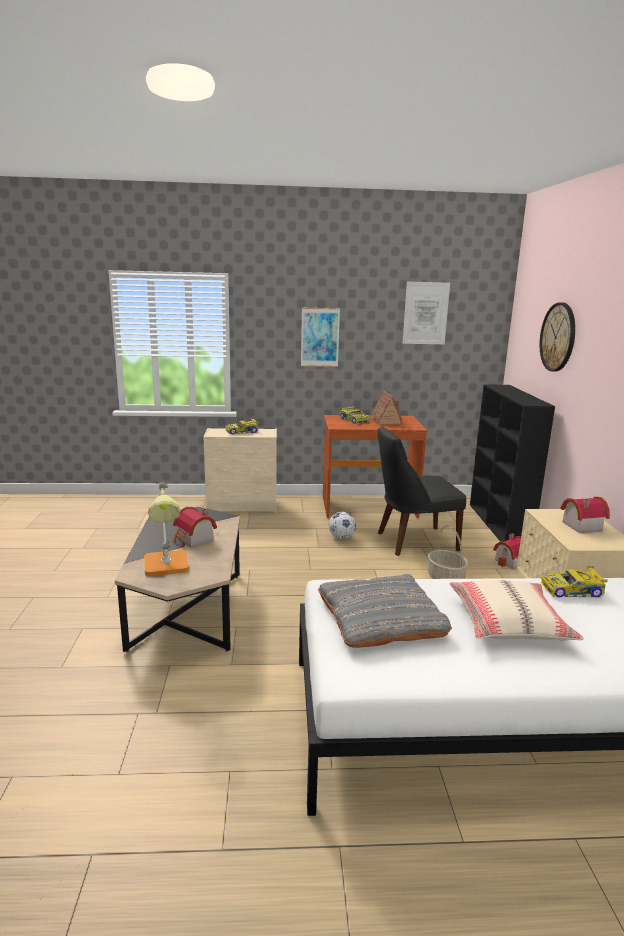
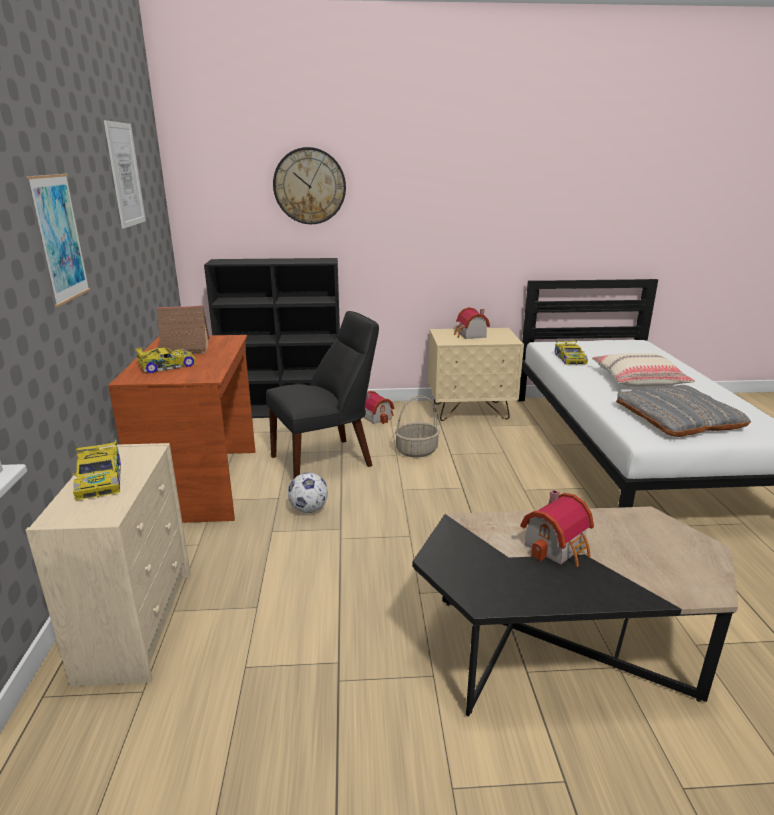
camera: 90 degrees left, 5 degrees up
table lamp [144,482,189,576] -> none
black chair [377,427,466,556] -> black chair turned 105 degrees counterclockwise [266,311,379,478]

